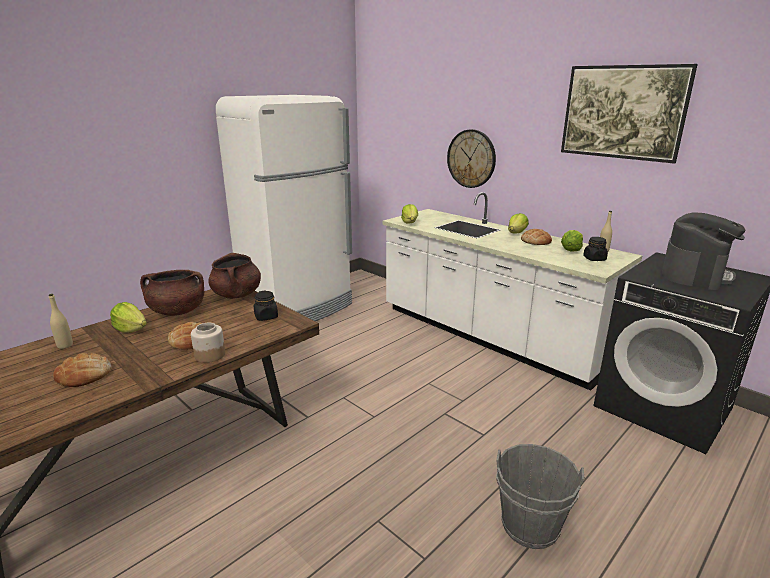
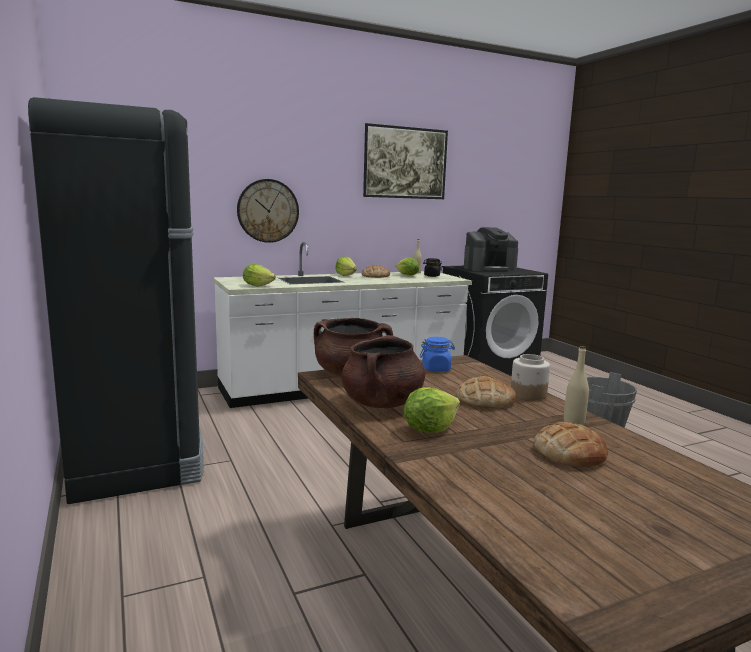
camera: 70 degrees left, 10 degrees down
beige bottle [49,294,73,349] -> beige bottle moved to [564,346,589,426]
white fridge [216,95,352,321] -> black fridge [28,97,204,504]
black jar [254,291,278,321] -> blue jar [420,337,455,371]
coffee machine [662,212,745,290] -> coffee machine turned 105 degrees clockwise [464,227,518,272]

